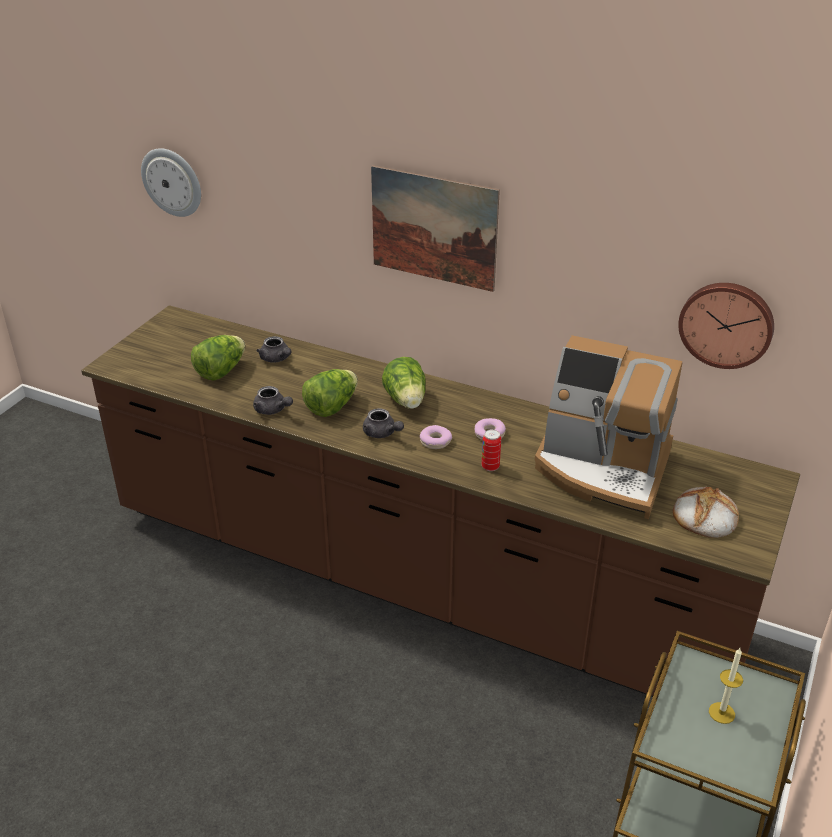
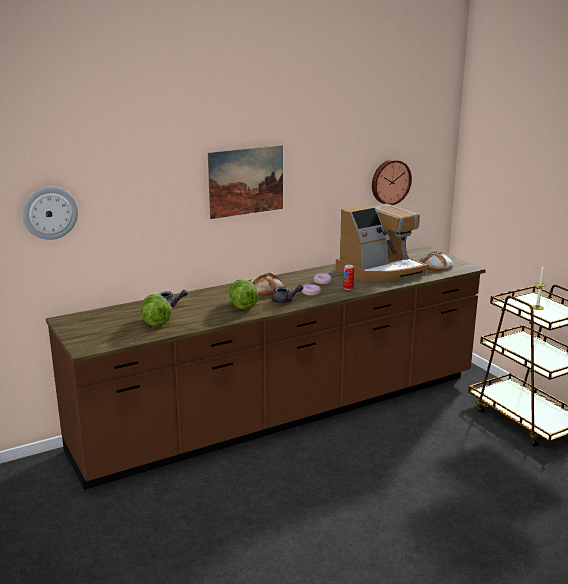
camera: 55 degrees left, 15 degrees down
grey teapot [253,386,293,415] -> none
lettuce [382,357,426,409] -> bread [250,273,284,296]

